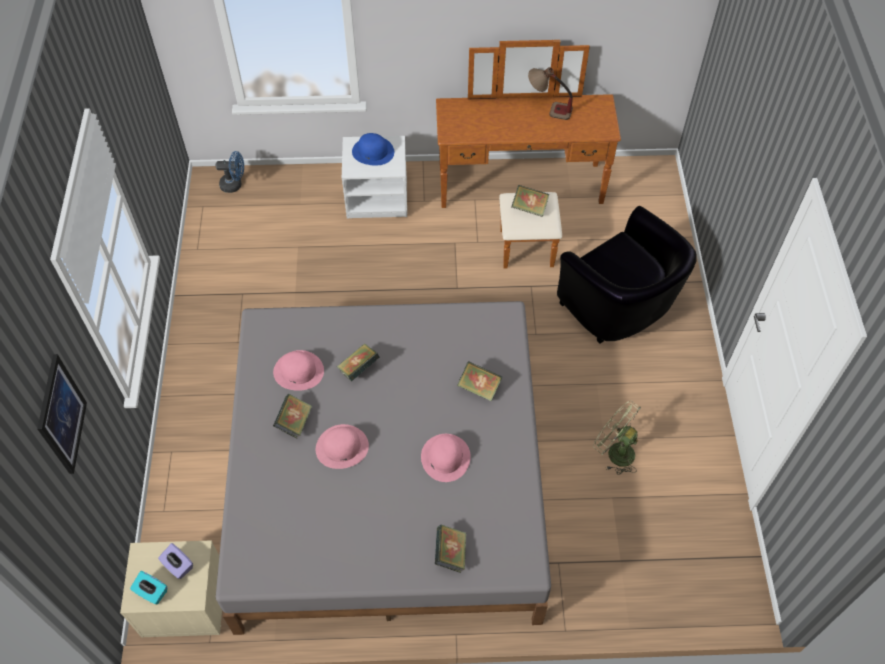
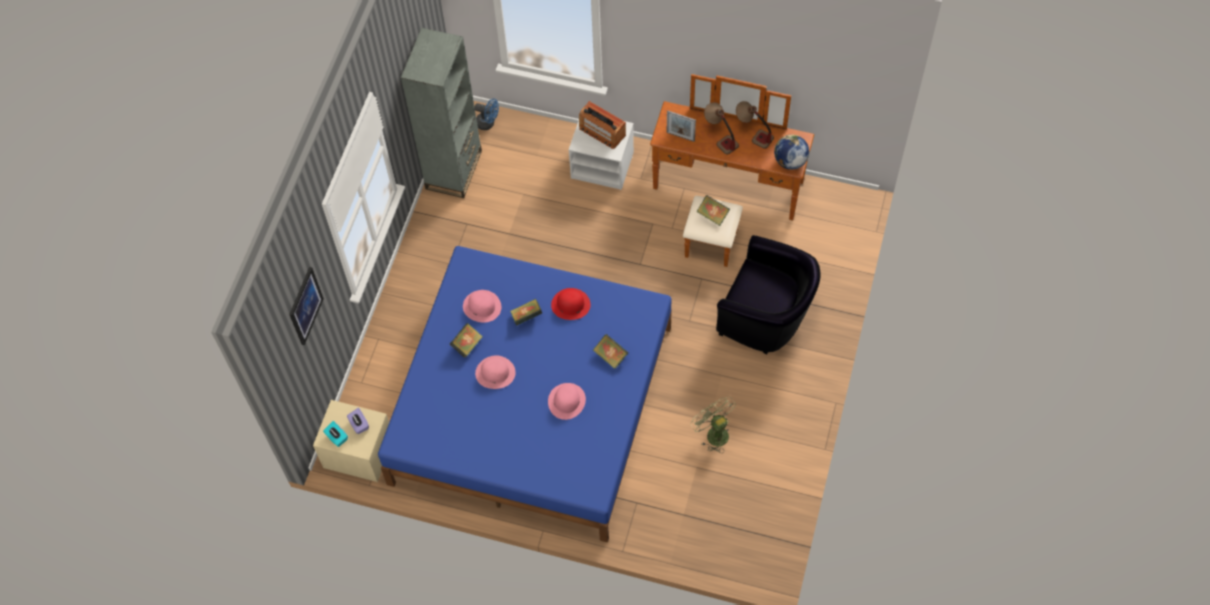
camera: 20 degrees right, 5 degrees up
grey bed [216,301,551,635] -> blue bed [378,246,672,543]
blue hat [352,133,394,166] -> radio [579,101,626,149]
book [435,525,466,573] -> none
black armchair [557,206,697,344] -> black armchair turned 45 degrees counterclockwise [716,235,820,354]
none -> grey bookcase [401,28,482,198]
none -> red hat [551,288,591,320]
none -> picture frame [667,110,696,142]
none -> table lamp [704,102,739,155]
none -> globe [774,134,809,170]

